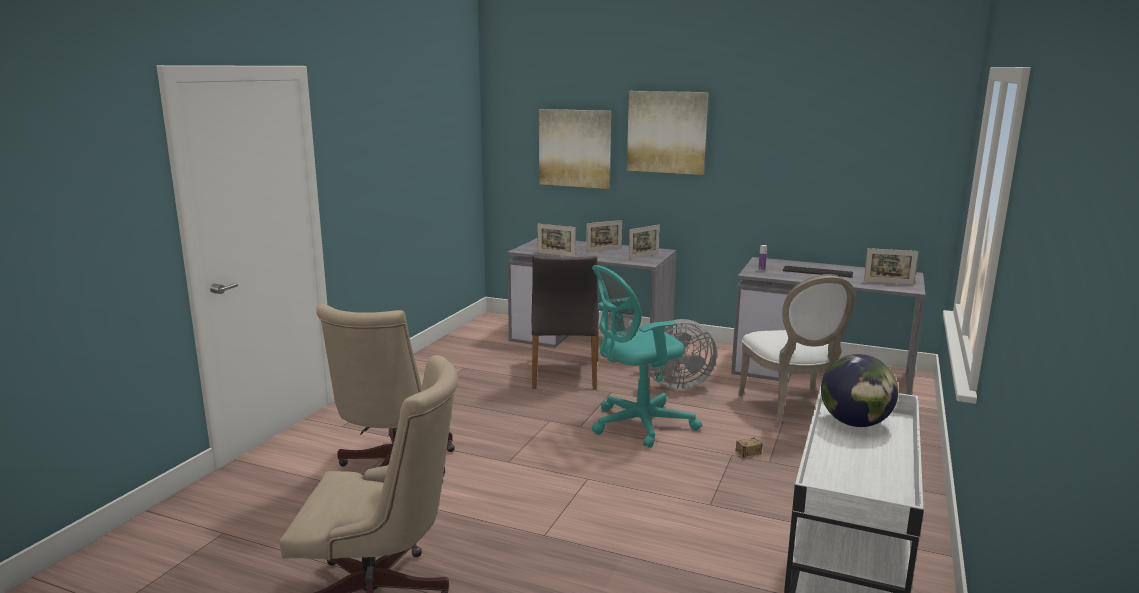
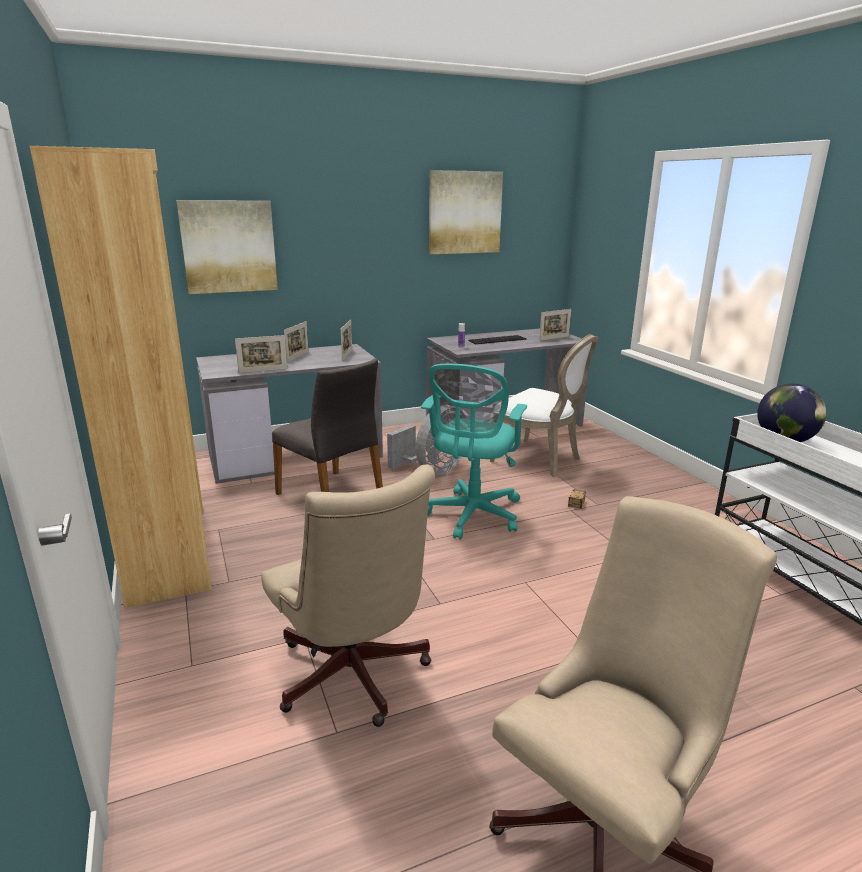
camera: 45 degrees left, 5 degrees up
picture [627,91,708,175] -> picture moved to [429,170,503,254]
none -> brown bookcase [30,146,212,608]

